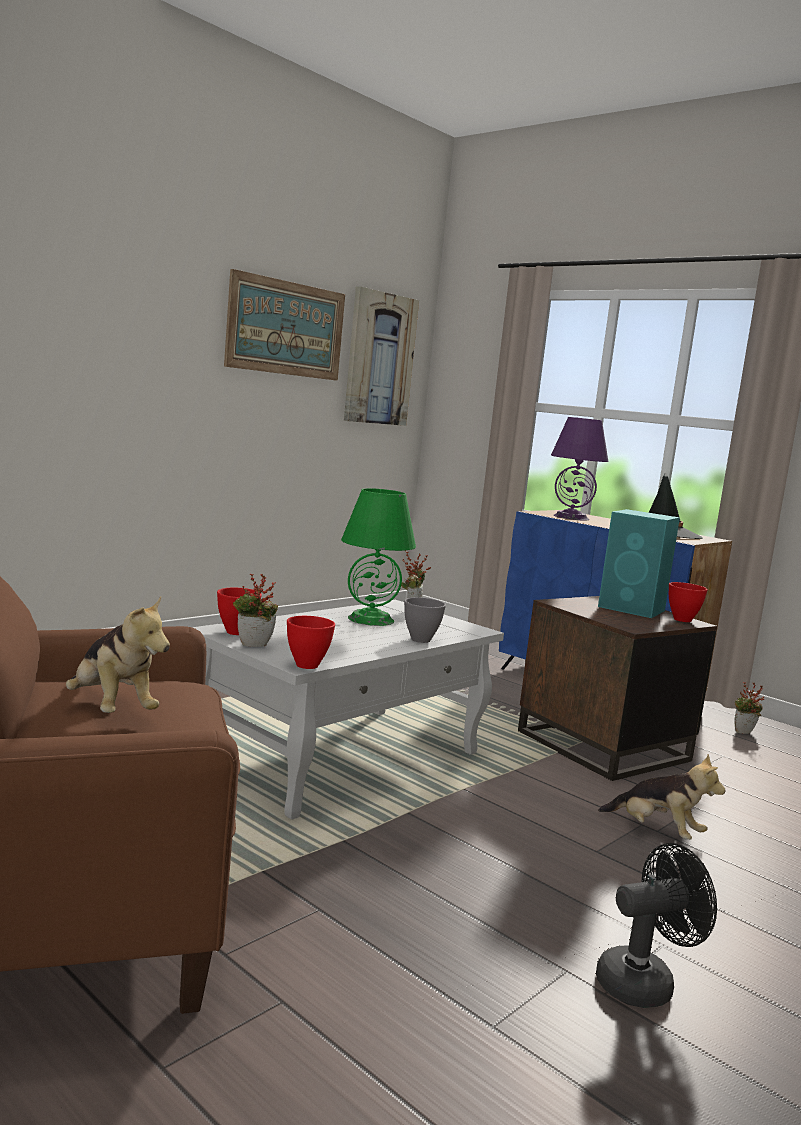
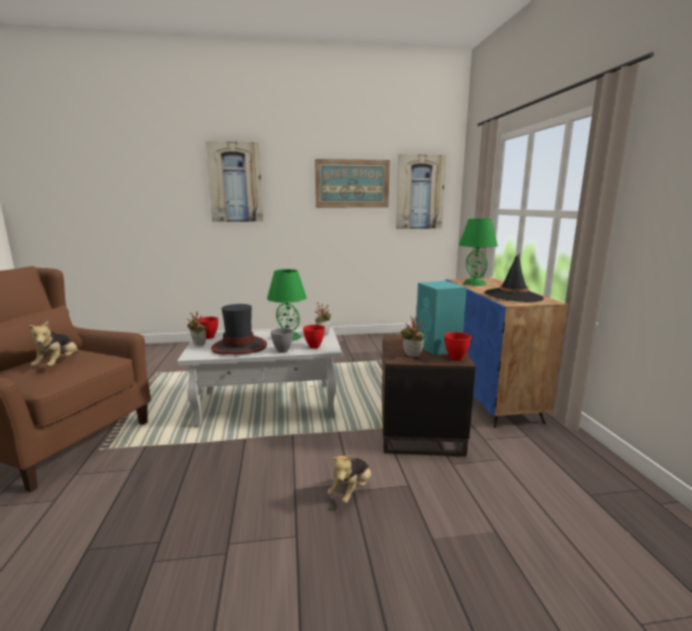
camera: 40 degrees right, 5 degrees up
red bowl [287,616,335,669] -> red bowl moved to [303,325,325,349]
purple table lamp [551,417,608,521] -> green table lamp [459,218,498,286]
black fan [596,843,717,1008] -> none
plush toy [598,754,725,840] -> plush toy turned 45 degrees clockwise [327,455,371,503]
potted plant [734,682,764,734] -> potted plant moved to [400,316,425,357]
none -> picture [206,141,263,222]
none -> hat [211,304,267,355]

